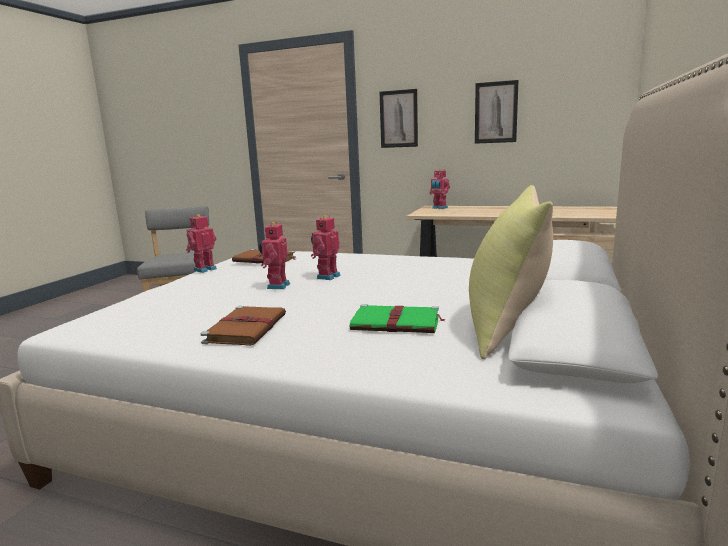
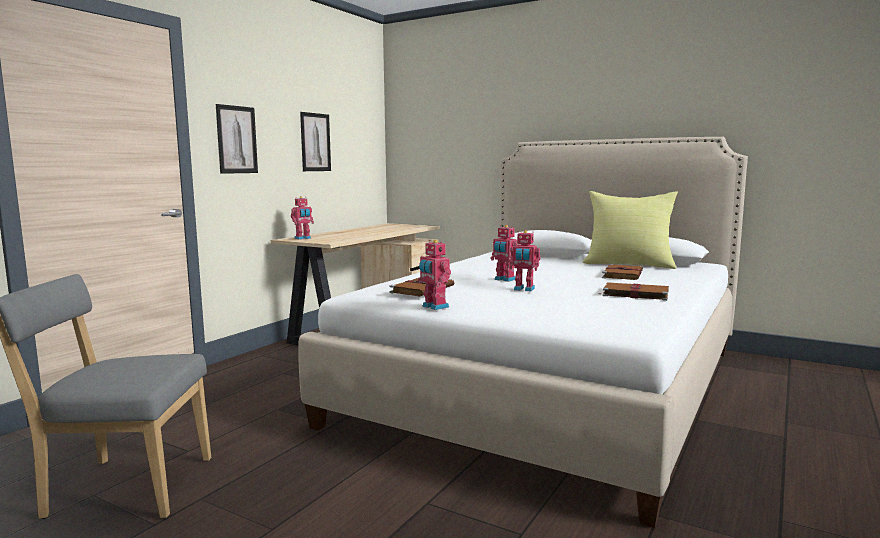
camera: 80 degrees left, 5 degrees down
green book [350,304,445,333] -> brown book [602,264,643,280]

